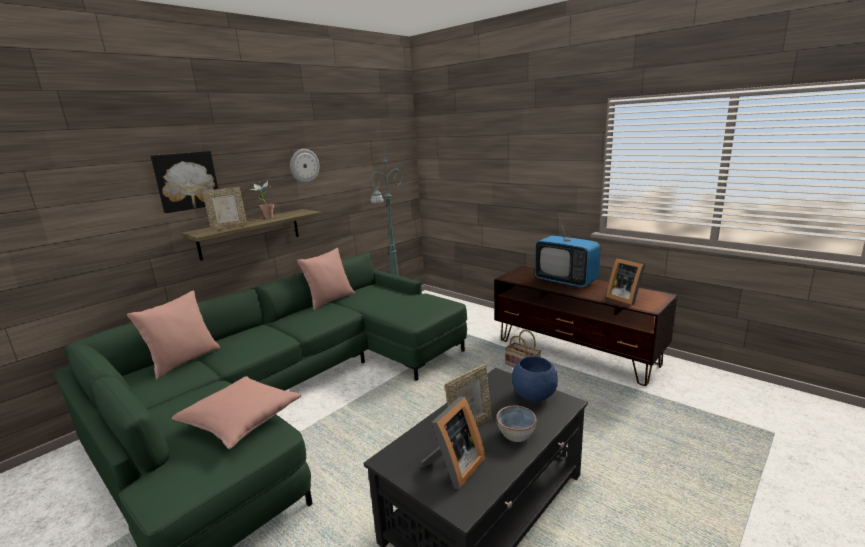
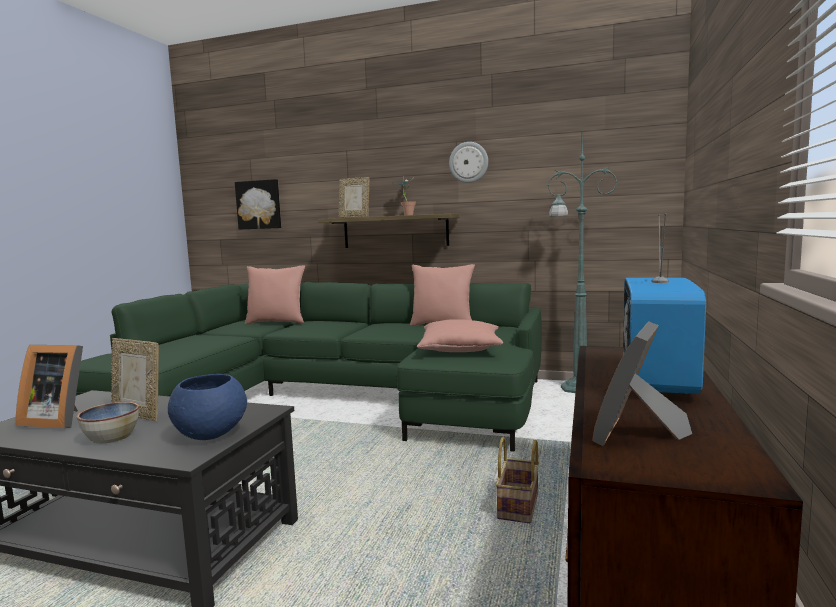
camera: 65 degrees right, 10 degrees down
picture [151,151,218,213] -> picture moved to [235,179,281,230]
pink pillow [171,376,301,449] -> pink pillow moved to [417,320,503,352]

